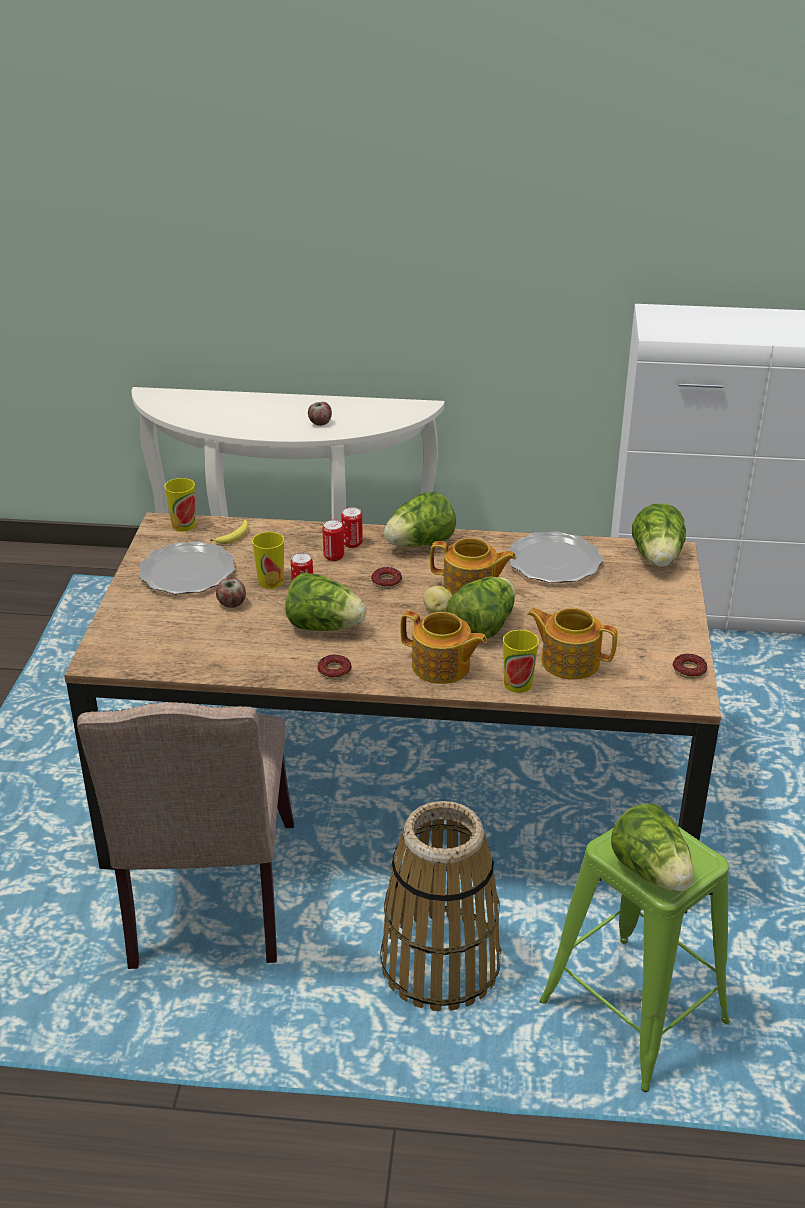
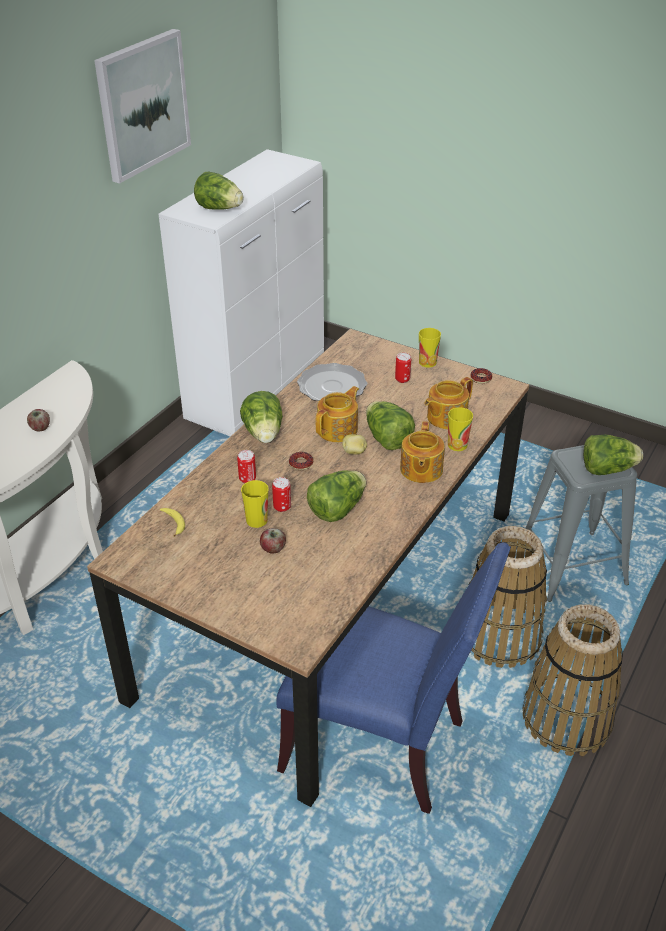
camera: 65 degrees left, 5 degrees up
beige chair [77,702,294,969] -> blue chair [276,542,511,814]
plate [139,541,235,594] -> none
cup [165,478,196,532] -> cup moved to [419,328,441,368]
donut [317,655,351,680] -> none
can [341,507,363,548] -> can moved to [395,353,411,383]
teapot [400,611,487,684] -> teapot turned 135 degrees clockwise [400,421,445,483]
green stool [540,826,730,1092] -> grey stool [516,445,637,602]
lettuce [632,503,686,567] -> lettuce moved to [194,171,244,210]
none -> picture [94,29,191,183]
none -> basket [522,604,623,757]

